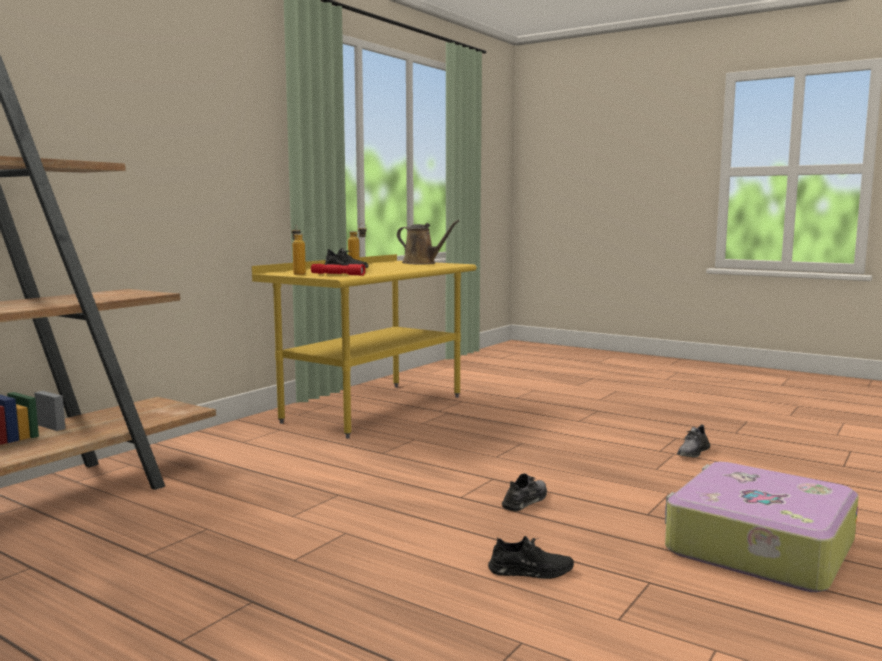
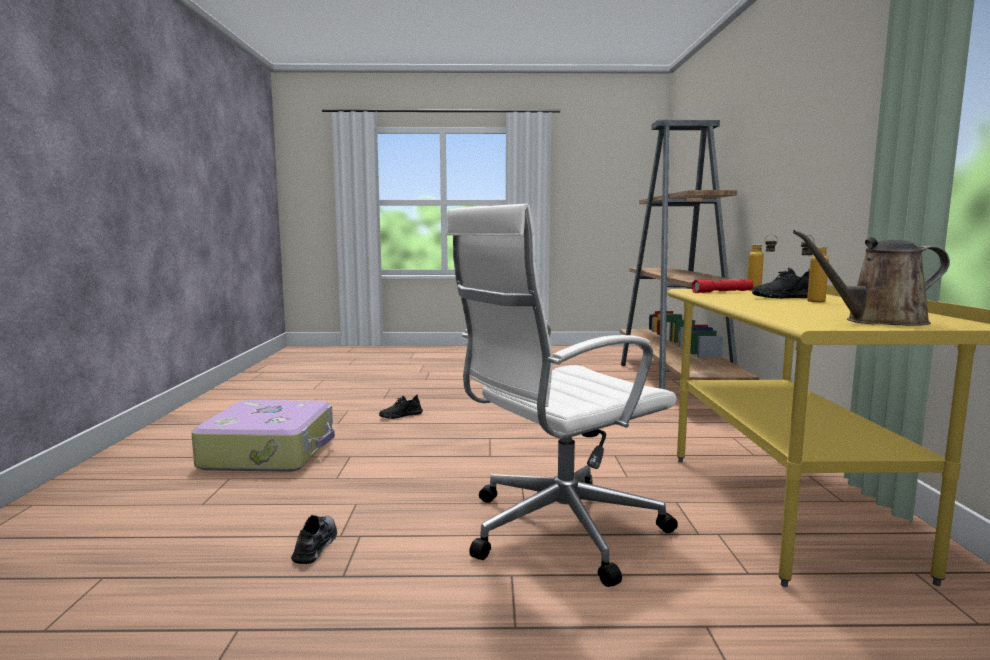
camera: 145 degrees right, 0 degrees up
grey shoe [502,473,547,511] -> none
none -> white office chair [446,204,678,587]

